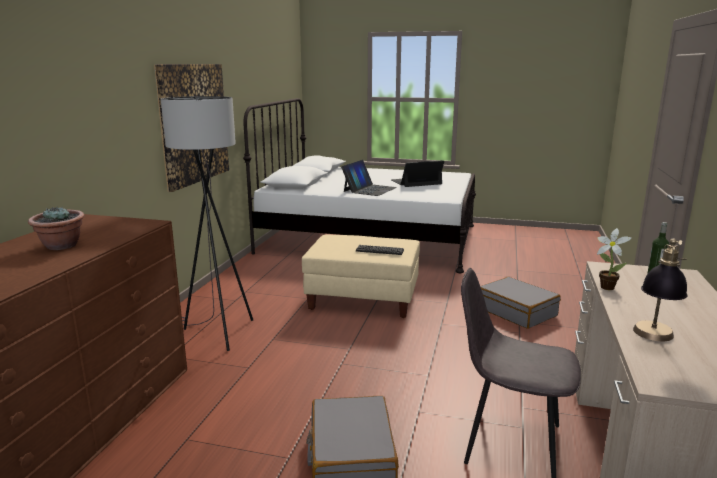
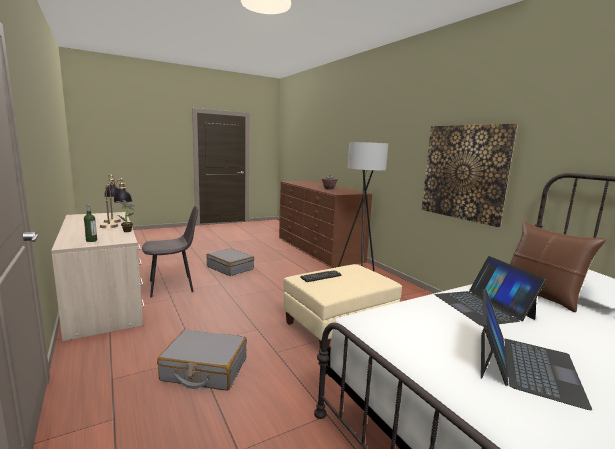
camera: 135 degrees right, 5 degrees down
none -> table lamp [100,178,132,228]
none -> brown pillow [510,221,606,312]

